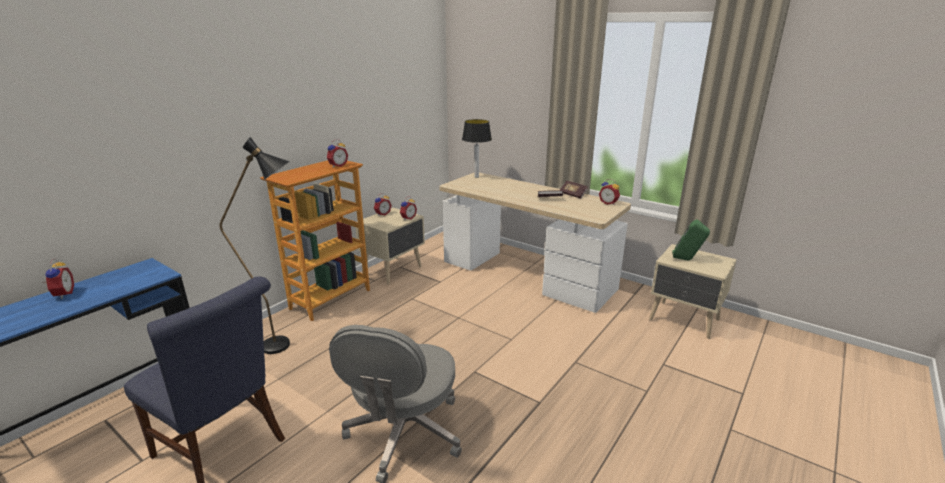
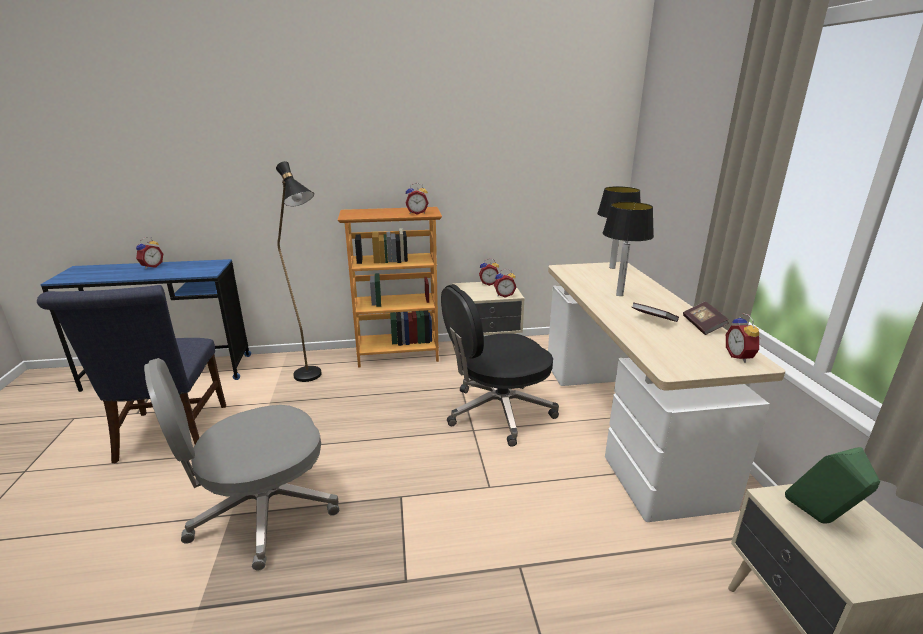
camera: 45 degrees right, 0 degrees up
none -> black office chair [441,284,559,447]
none -> table lamp [603,202,654,296]

